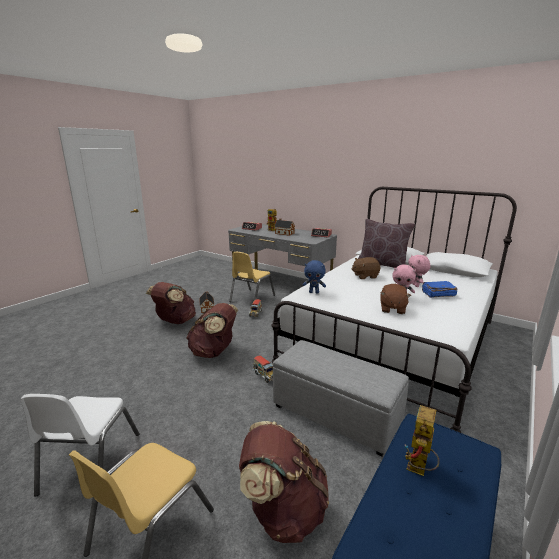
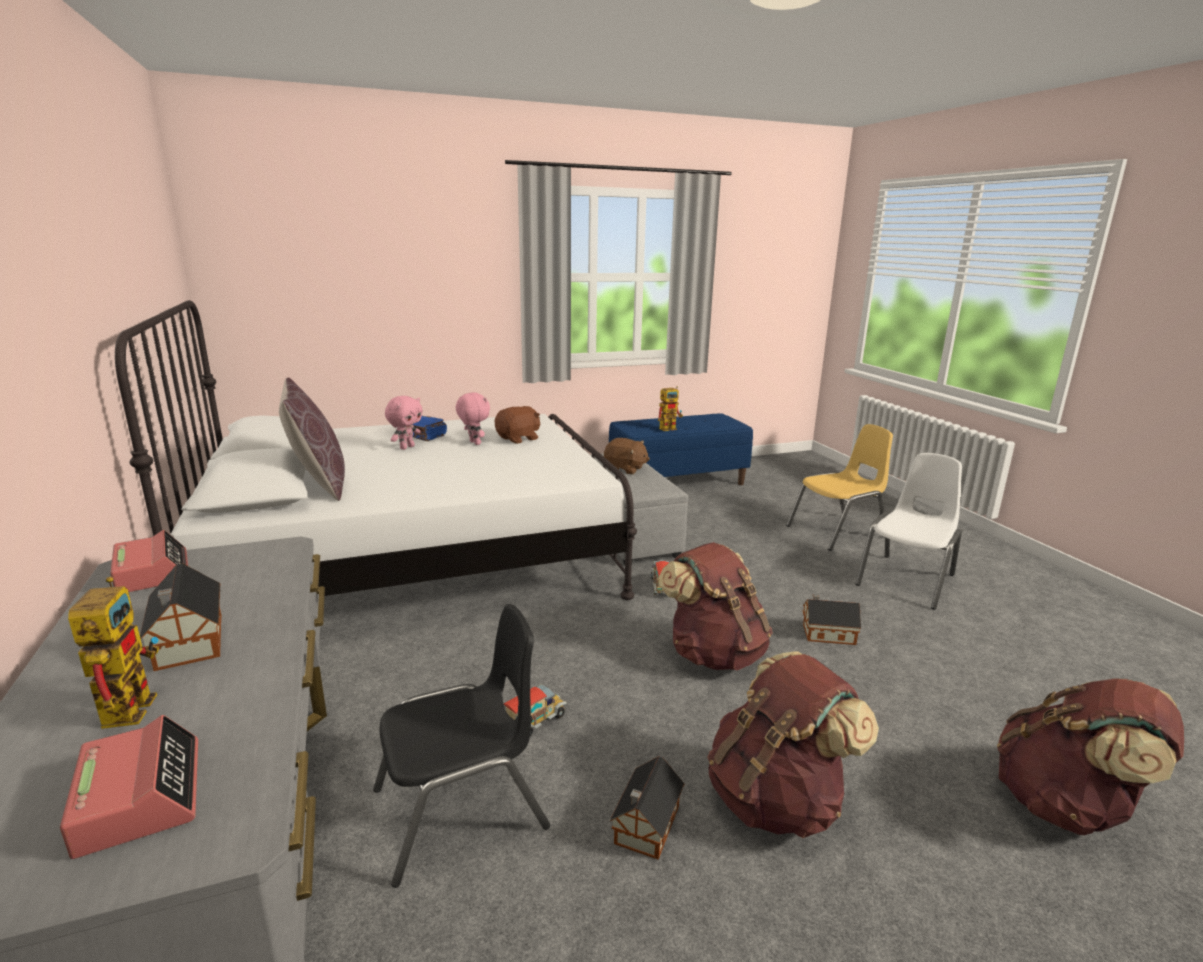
camera: 145 degrees left, 0 degrees up
yellow chair [229,252,275,302] -> black chair [373,604,550,888]
brown backpack [239,421,329,543] -> brown backpack moved to [997,678,1184,835]
blue plush toy [303,260,326,294] -> none
brown plush toy [352,257,380,279] -> brown plush toy moved to [604,438,650,474]
none -> toy house [803,594,861,645]

